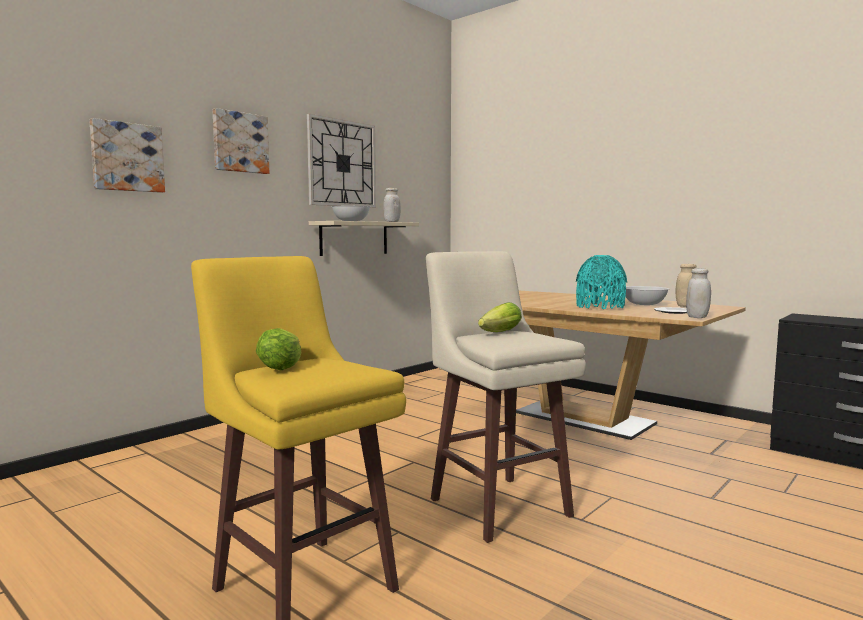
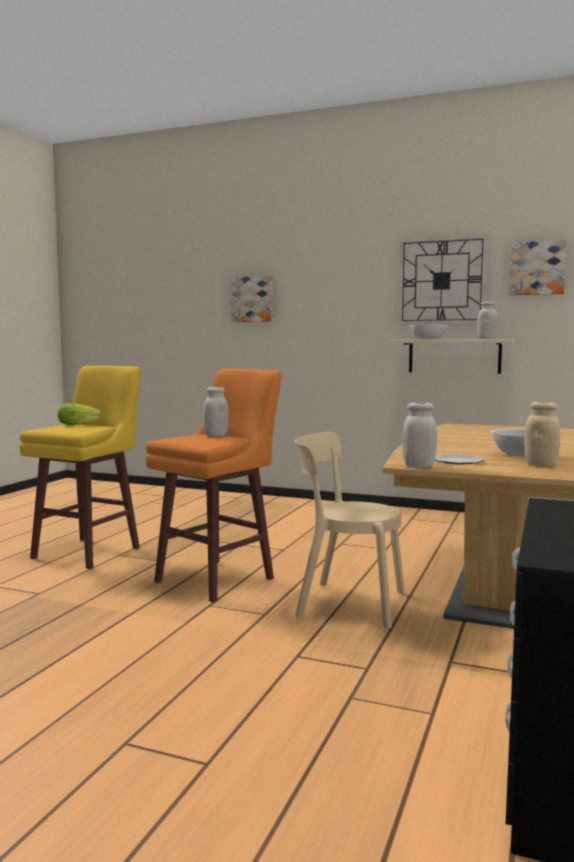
camera: 70 degrees right, 0 degrees up
picture [212,108,269,174] -> picture moved to [509,240,567,295]
beige stool [426,251,586,543] -> orange stool [146,368,282,602]
lettuce [478,302,522,332] -> white jar [203,387,229,437]
turquoise vase [576,255,627,309] -> none
none -> beige chair [294,432,405,628]

